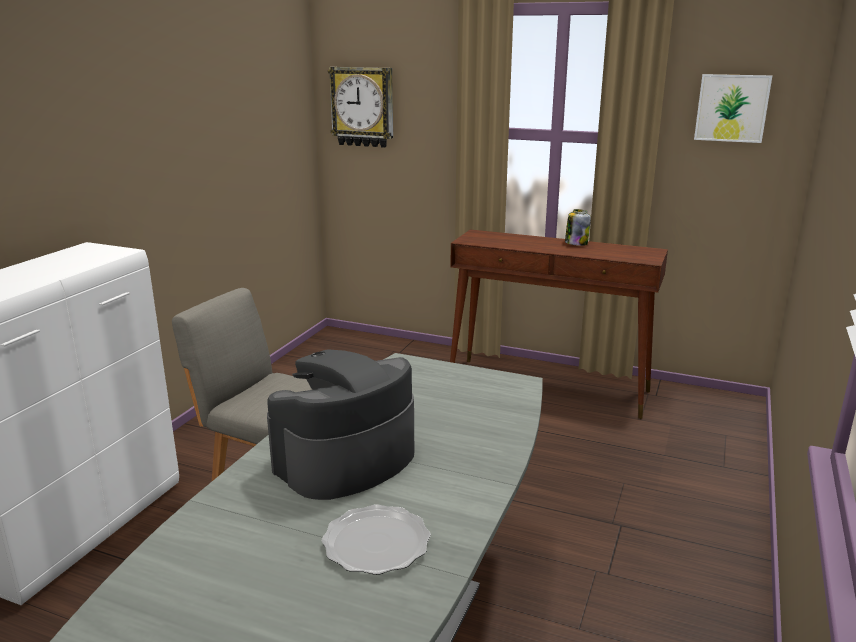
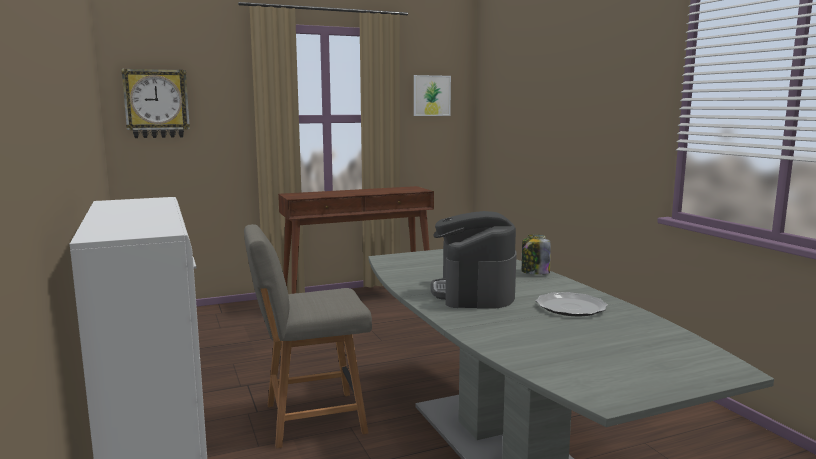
camera: 45 degrees left, 10 degrees down
jar [565,209,591,246] -> jar moved to [522,235,551,275]

